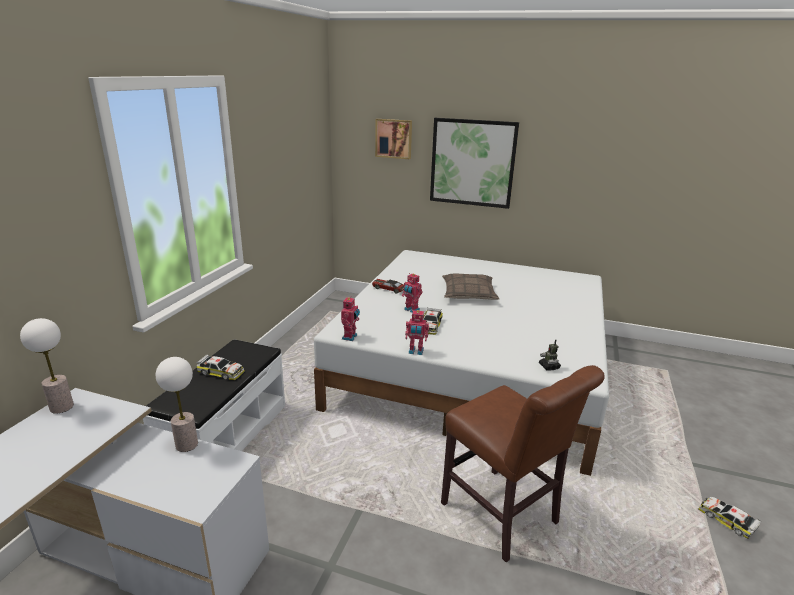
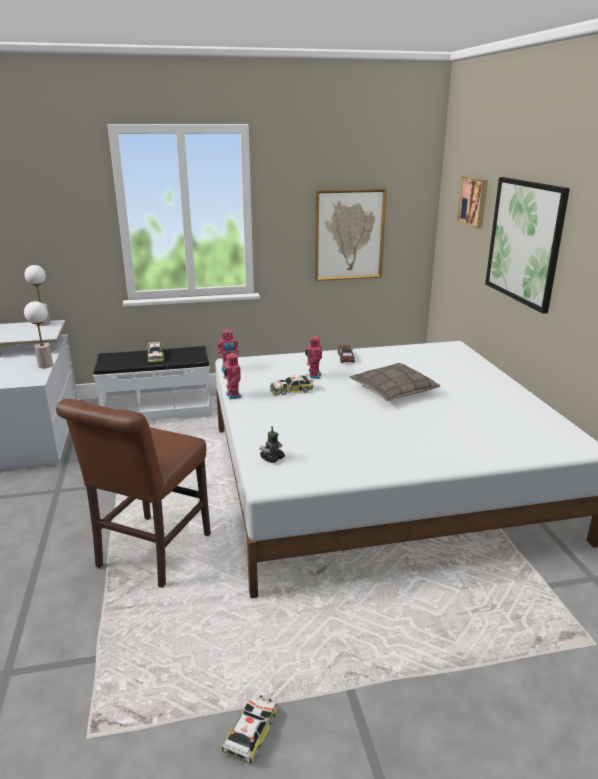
camera: 60 degrees right, 0 degrees up
none -> picture [315,189,387,281]

